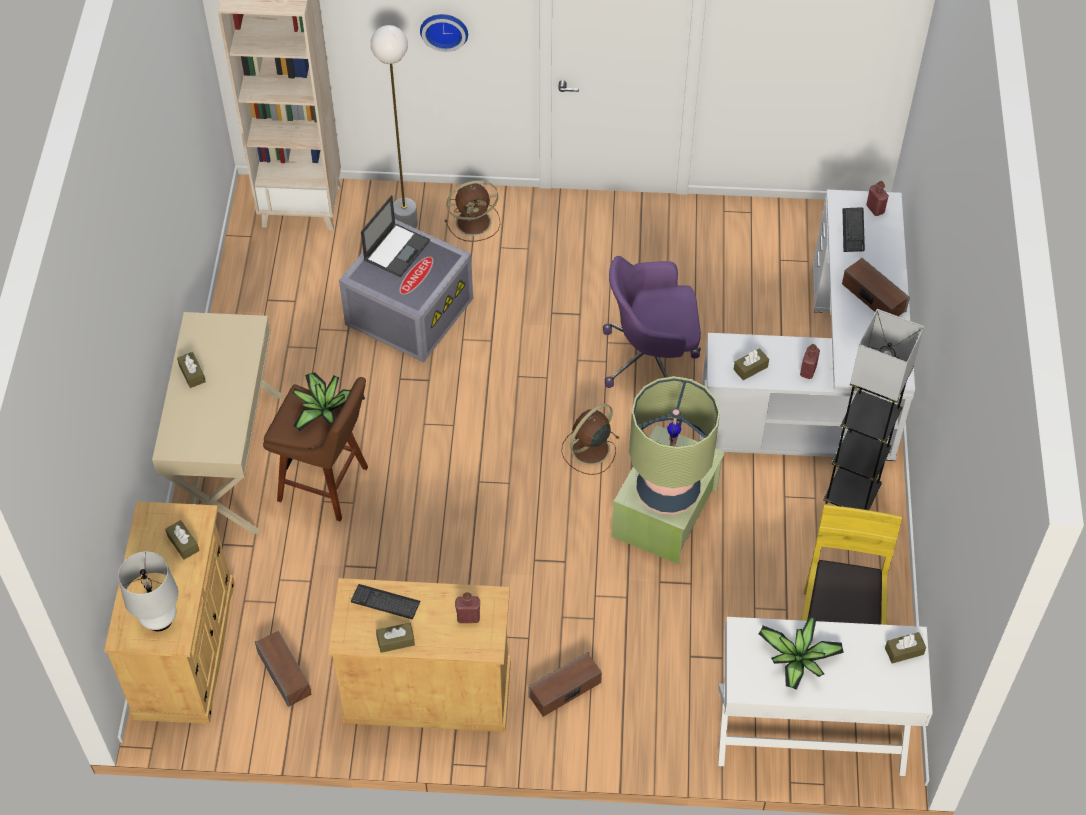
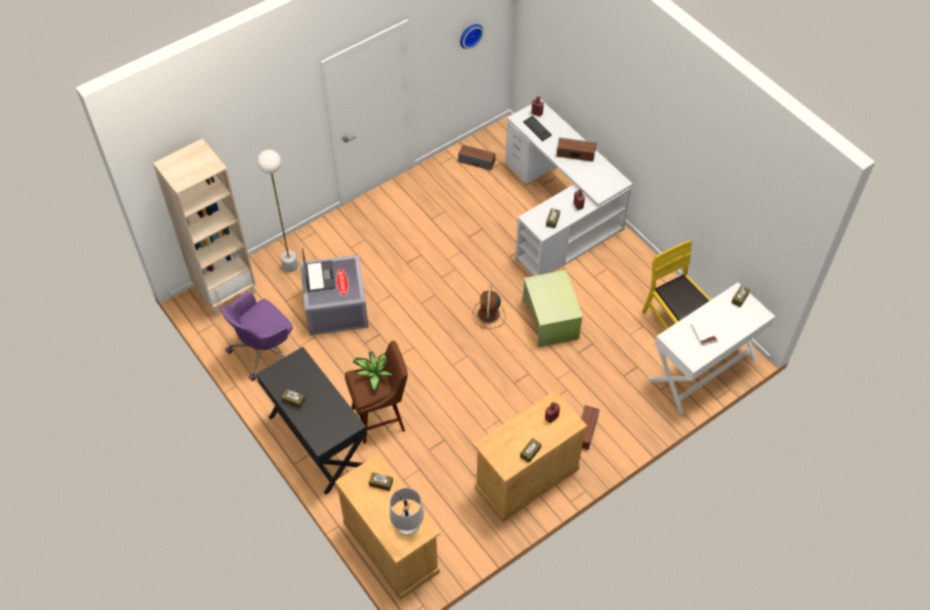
camera: 40 degrees left, 0 degrees up
beige desk [152,312,282,534] -> black desk [256,347,367,495]
speaker [255,631,312,707] -> speaker moved to [458,145,495,170]
keyboard [351,584,421,619] -> none
wall clock [420,14,468,52] -> wall clock moved to [460,24,484,49]
brown fan [445,180,500,242] -> none
purple office chair [603,256,701,388] -> purple office chair moved to [221,291,292,381]
table lamp [629,376,720,514] -> none
potted plant [759,616,844,690] -> white book [691,319,718,346]
grey floor lamp [823,309,925,510] -> none

